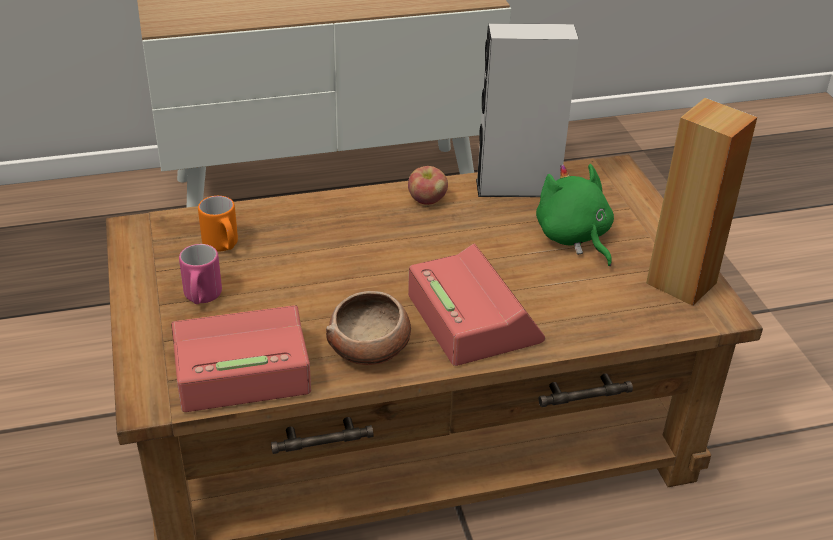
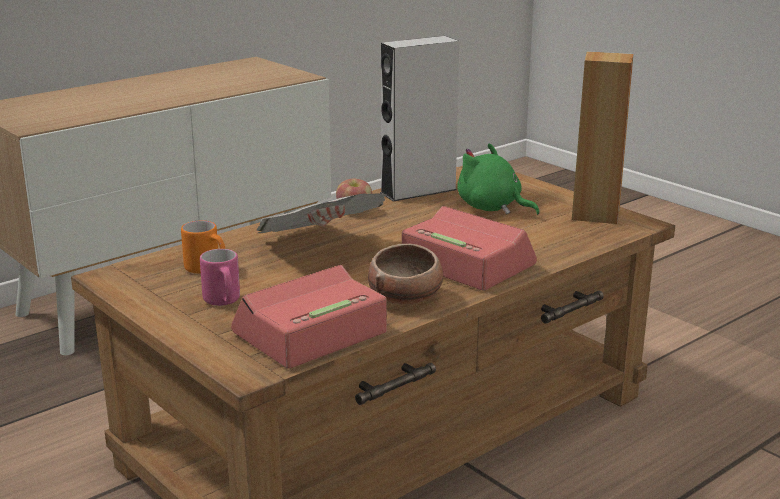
camera: 25 degrees left, 15 degrees down
none -> newspaper [257,193,386,233]

